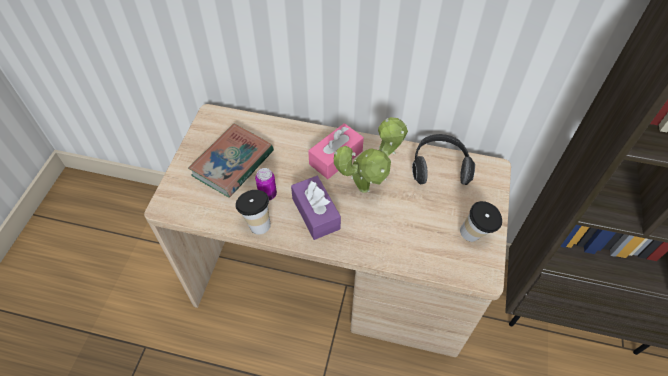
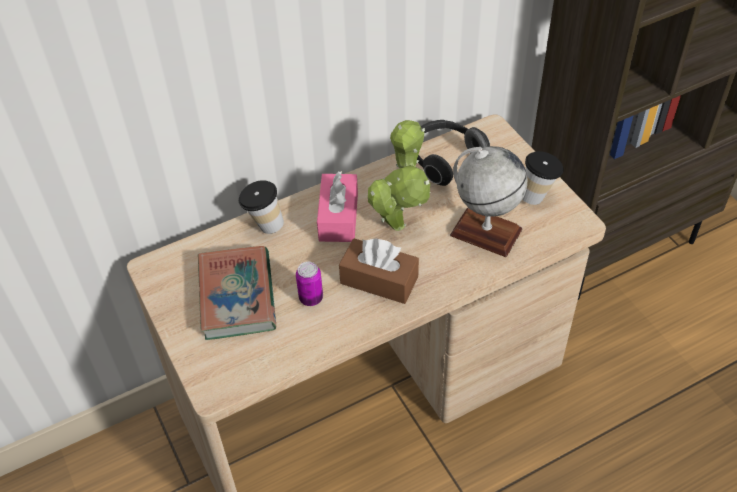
camera: 40 degrees left, 5 degrees down
cup [235,190,271,234] -> cup moved to [239,180,284,234]
purple tissue box [291,176,341,240] -> brown tissue box [339,238,419,304]
none -> globe [450,146,527,257]

